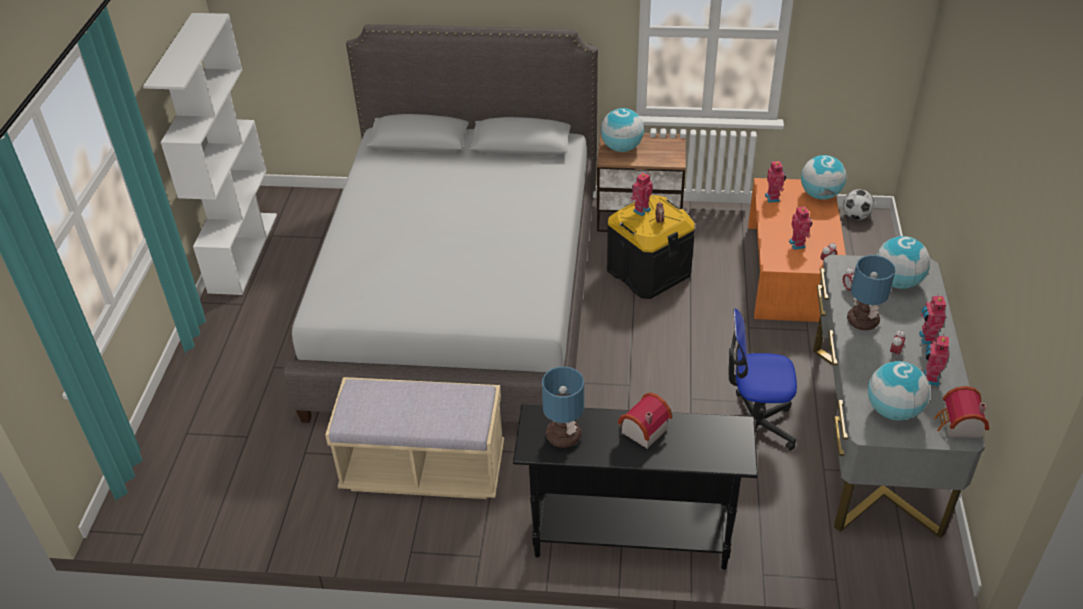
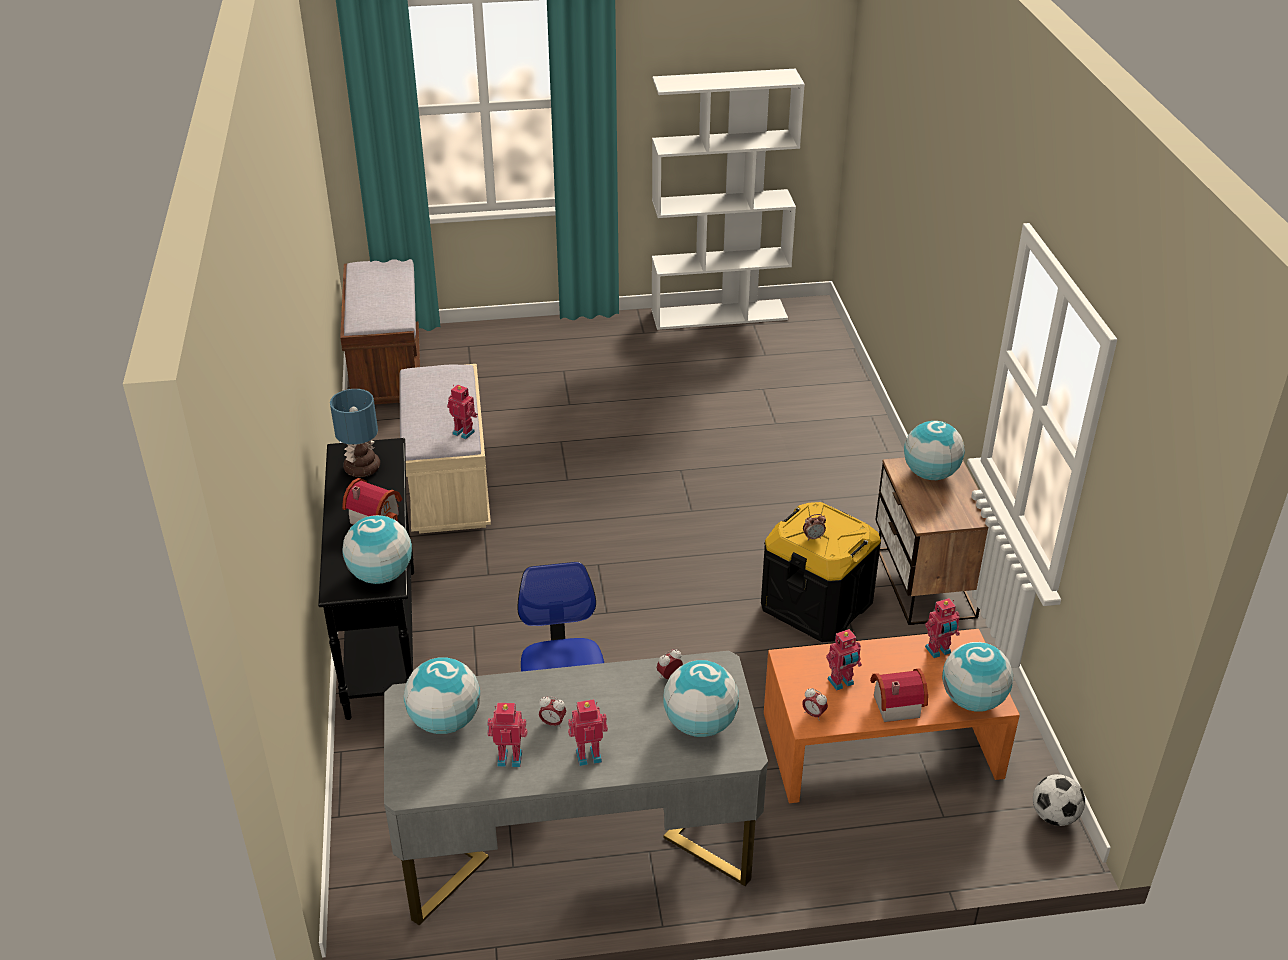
camera: 75 degrees right, 5 degrees down
grey bed [283,24,598,423] -> none
toy robot [630,172,653,216] -> toy robot moved to [447,384,478,439]
table lamp [847,255,895,330] -> none
toy house [934,386,989,438] -> toy house moved to [870,669,928,722]
none -> brown bench [340,259,420,405]
none -> globe [342,515,412,584]

